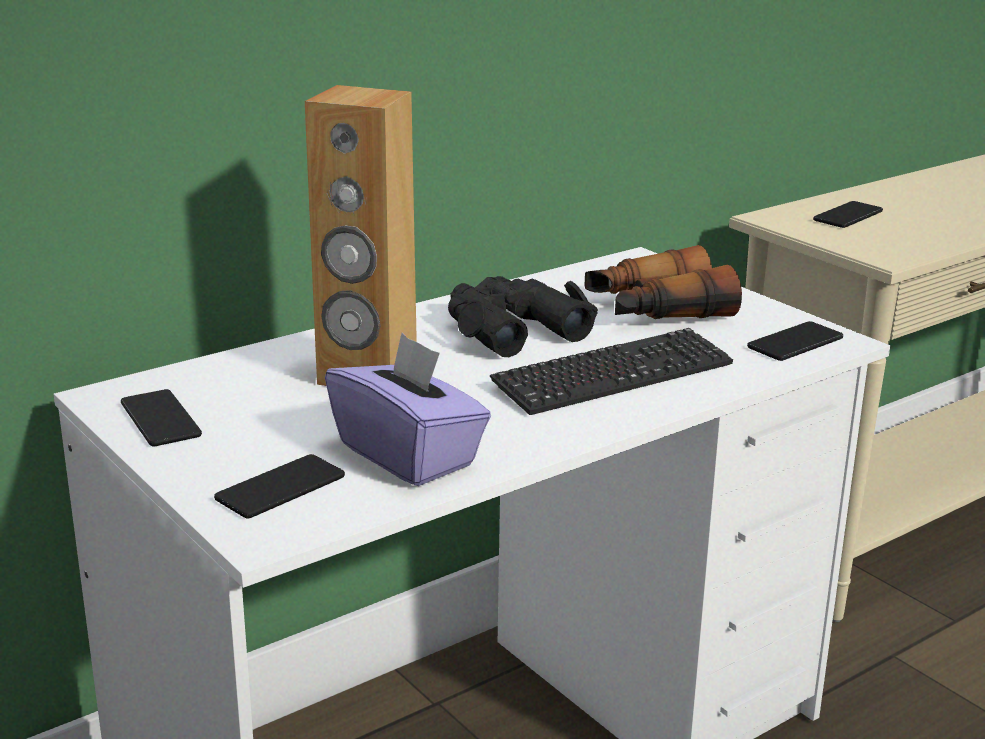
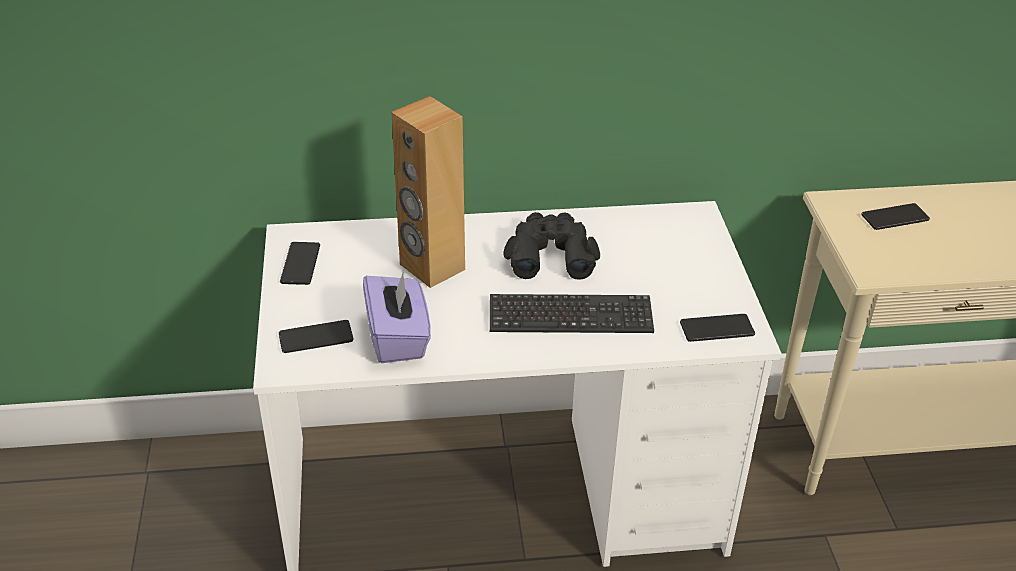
camera: 30 degrees right, 15 degrees up
binoculars [584,245,742,319] -> none

